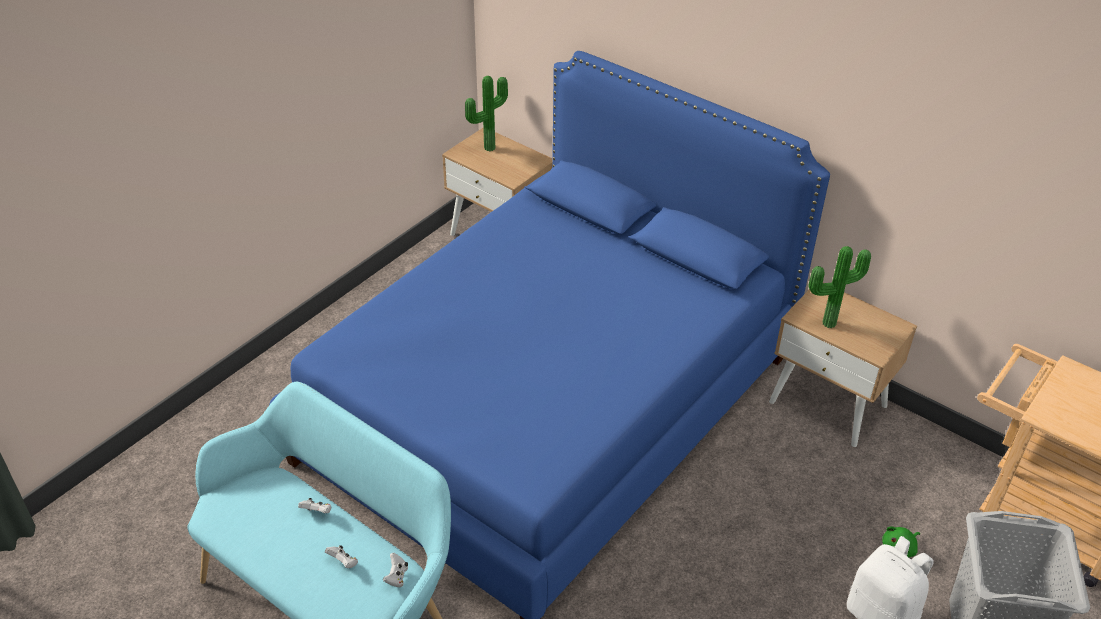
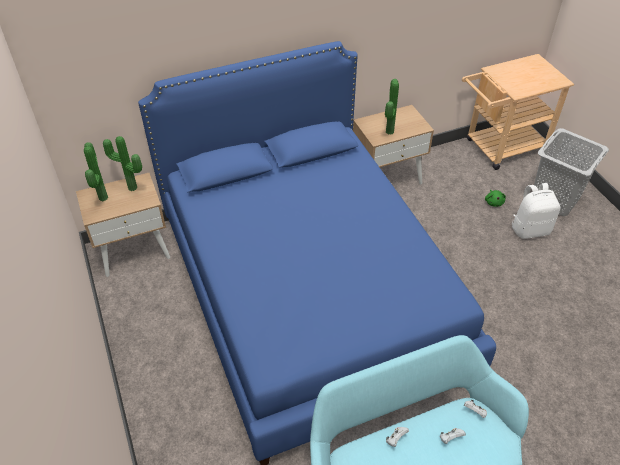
camera: 60 degrees left, 5 degrees up
none -> potted plant [103,136,142,191]

